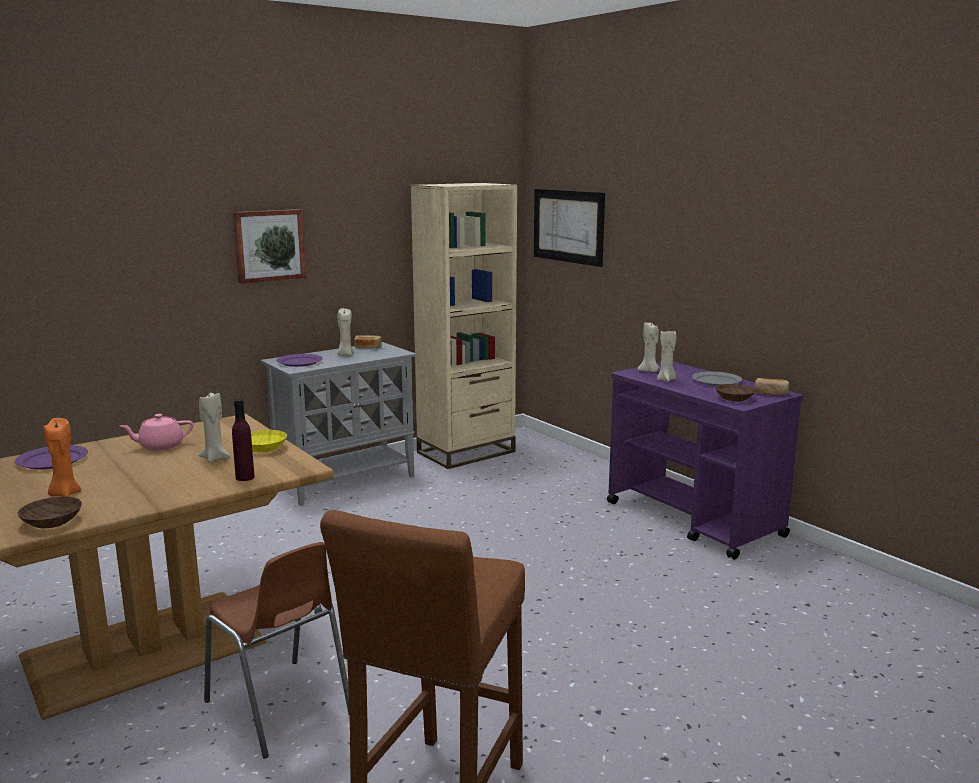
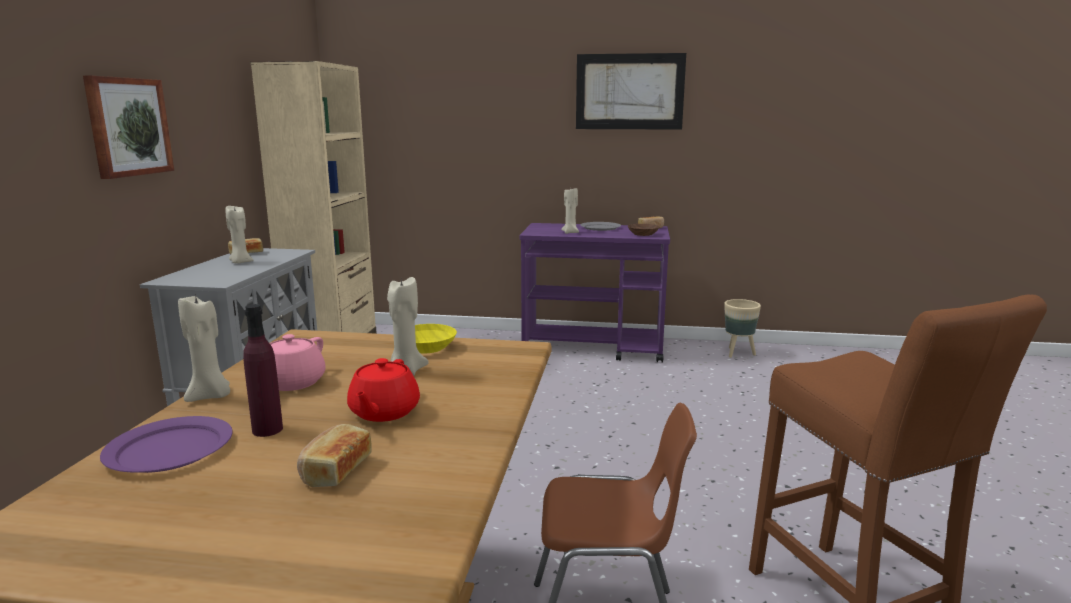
camera: 45 degrees left, 0 degrees up
brown bowl [18,497,82,528] -> none
orange candle [43,418,81,497] -> bread [297,424,372,487]
purple bottle [232,399,255,481] -> purple bottle moved to [243,304,283,437]
purple plate [276,354,323,367] -> none
picture [534,189,605,267] -> picture moved to [576,53,686,130]
beige candle [638,323,660,372] -> beige candle moved to [178,294,230,402]
none -> red teapot [347,358,420,422]
none -> beige planter [724,299,761,358]

